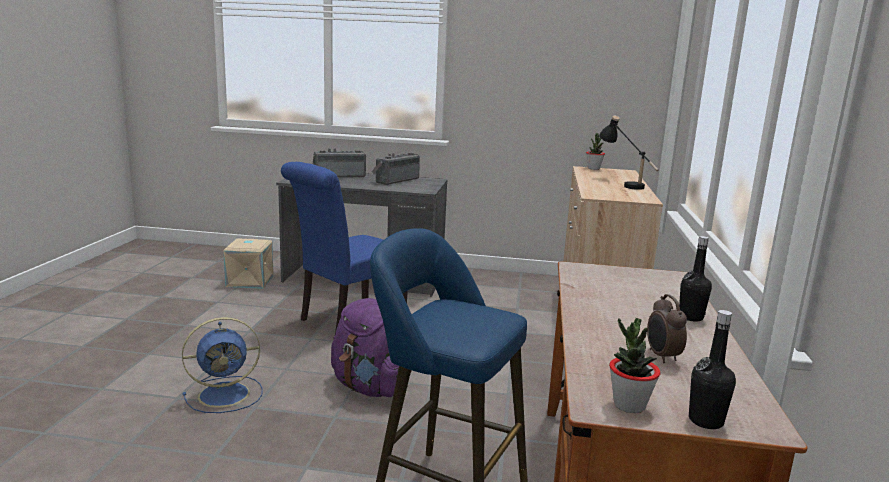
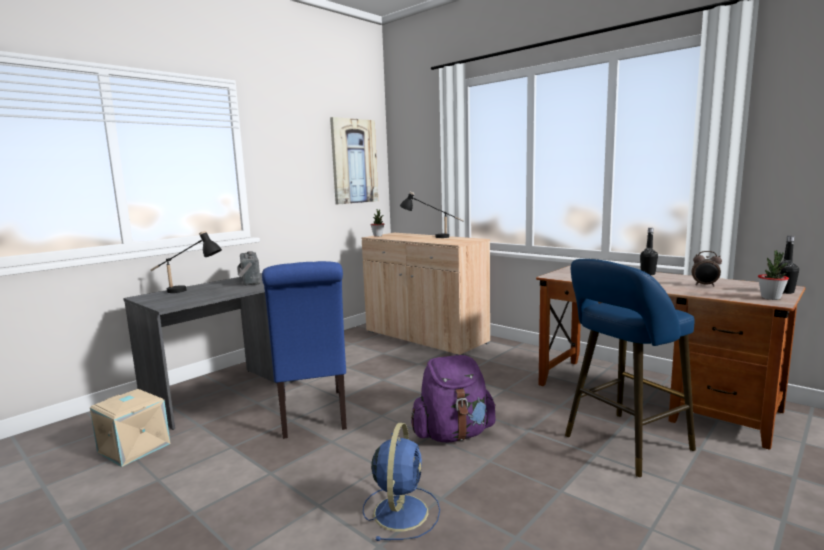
camera: 55 degrees left, 5 degrees down
radio [313,148,366,177] -> black table lamp [150,231,222,293]
none -> picture [330,117,378,204]

